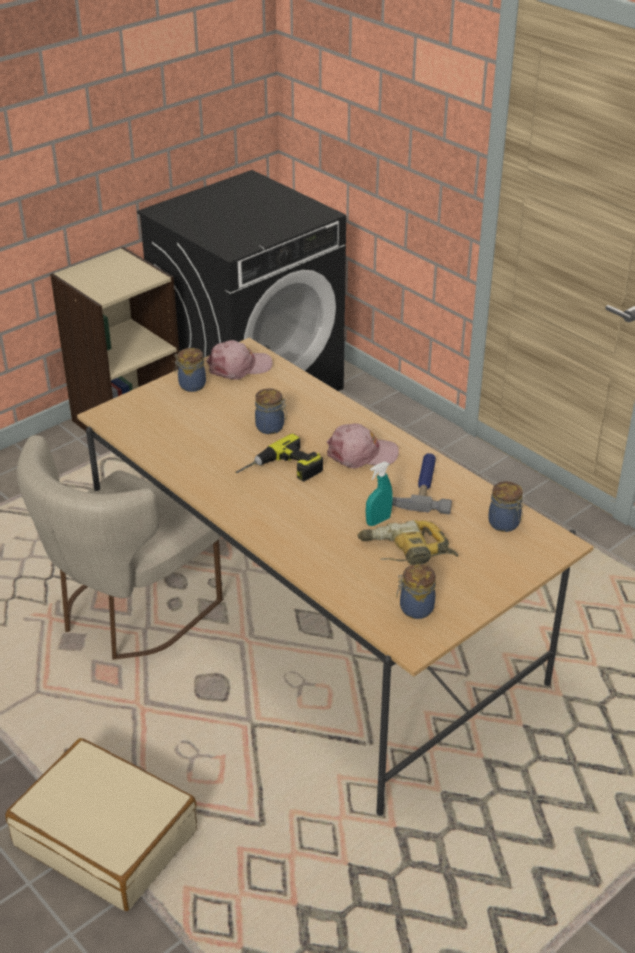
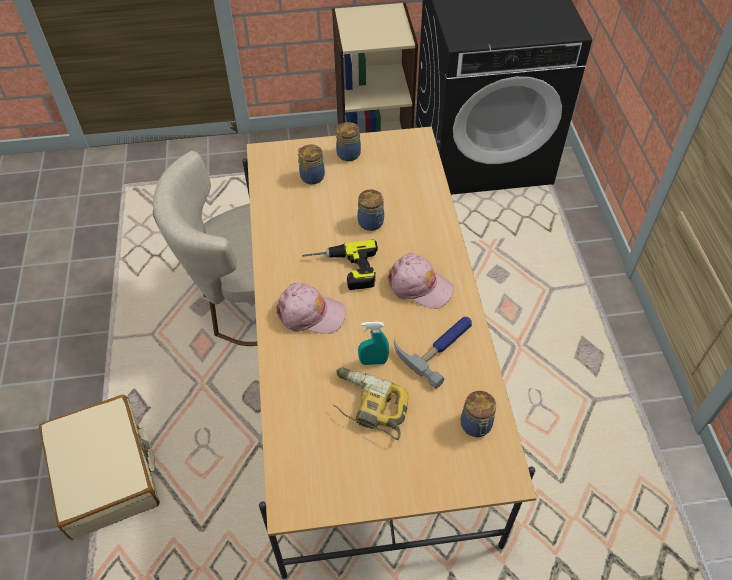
camera: 35 degrees right, 15 degrees up
pink cap [206,340,273,380] -> pink cap moved to [276,283,346,334]
jar [397,564,436,619] -> jar moved to [298,145,325,184]

